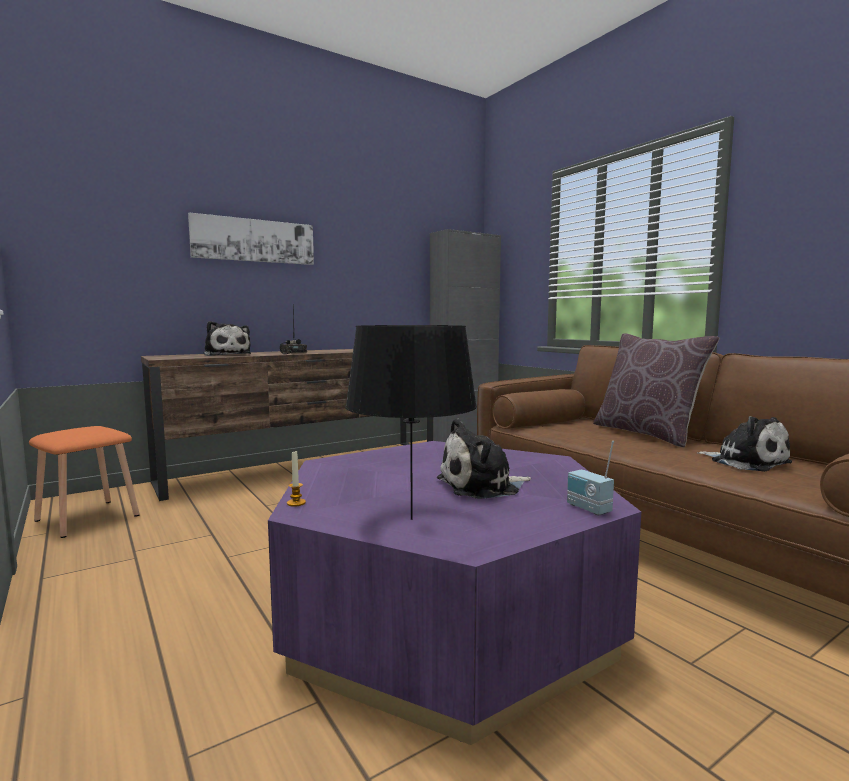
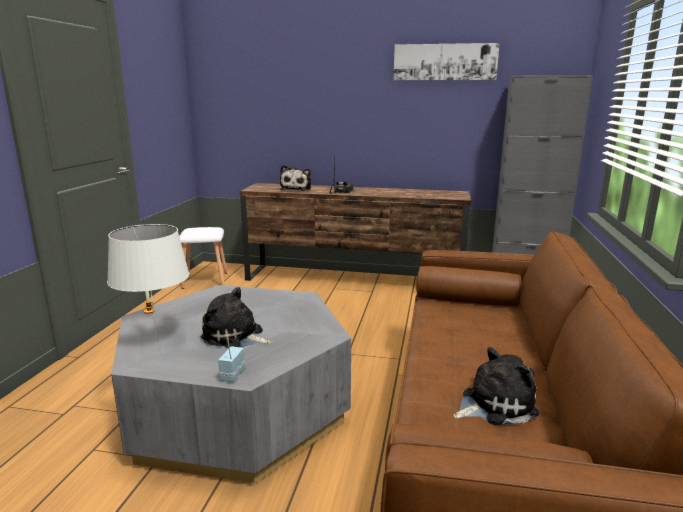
camera: 45 degrees right, 10 degrees up
orange stool [29,426,140,538] -> white stool [179,227,227,289]
picture [188,212,314,265] -> picture moved to [394,43,500,80]
purple coffee table [268,441,641,745] -> grey coffee table [111,285,351,484]
black table lamp [345,325,477,520] -> white table lamp [107,224,189,341]
brown pillow [593,333,720,447] -> none
plush toy [697,416,792,472] -> plush toy turned 120 degrees counterclockwise [453,347,539,425]

